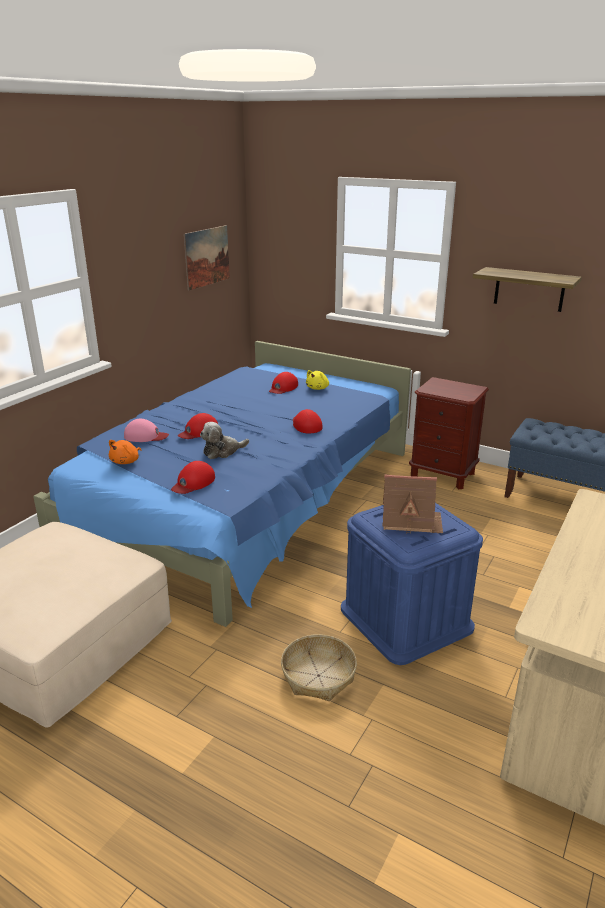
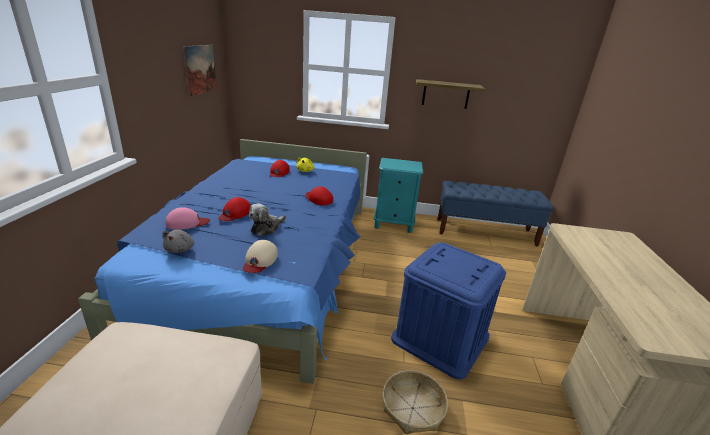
camera: 25 degrees left, 0 degrees up
orange plush toy [109,440,141,464] -> grey plush toy [162,230,194,253]
red cap [171,461,215,494] -> beige cap [243,240,278,273]
toy house [382,474,443,533] -> none
brown nightstand [409,377,489,489] -> turquoise nightstand [374,158,423,233]

